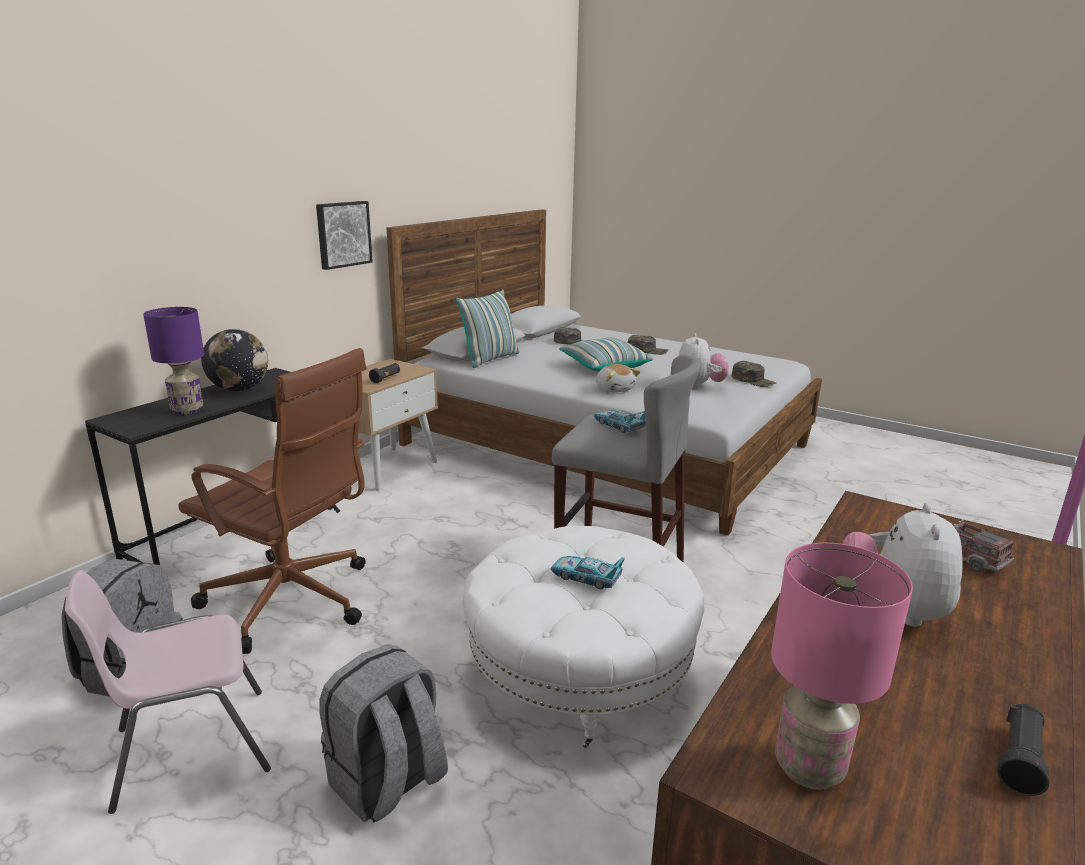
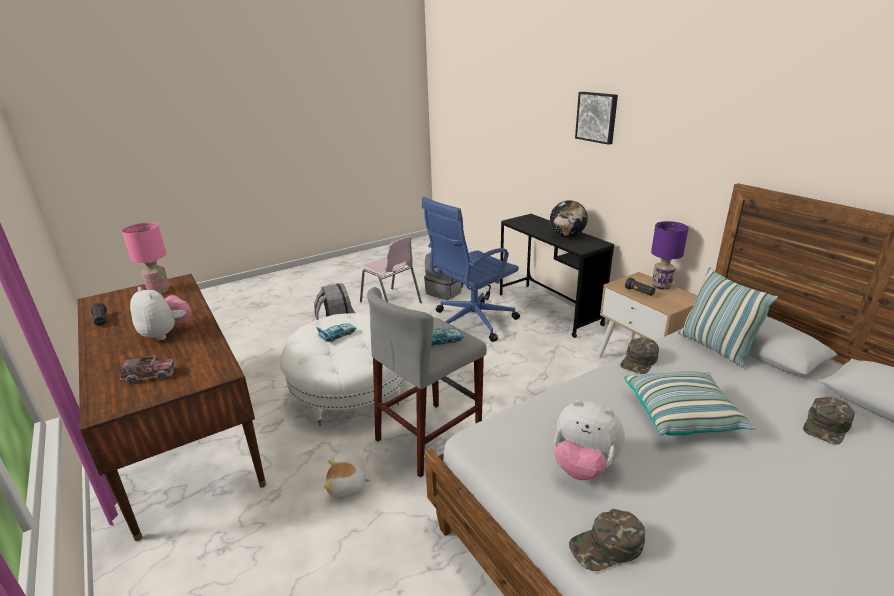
camera: 115 degrees right, 5 degrees up
pink chair [65,570,271,814] -> pink chair turned 135 degrees clockwise [360,236,422,303]
purple table lamp [143,307,204,415] -> purple table lamp moved to [651,221,689,290]
brown office chair [178,348,366,654] -> blue office chair [422,197,520,342]
picture [316,201,373,270] -> picture moved to [575,92,618,145]
plush toy [596,364,641,392] -> plush toy moved to [324,460,371,499]
green cap [628,335,668,355] -> green cap moved to [620,338,659,374]

